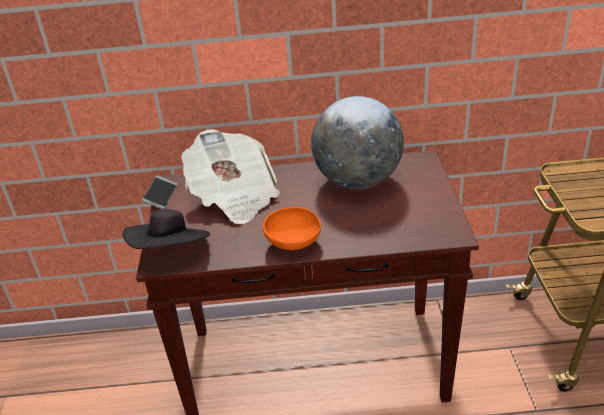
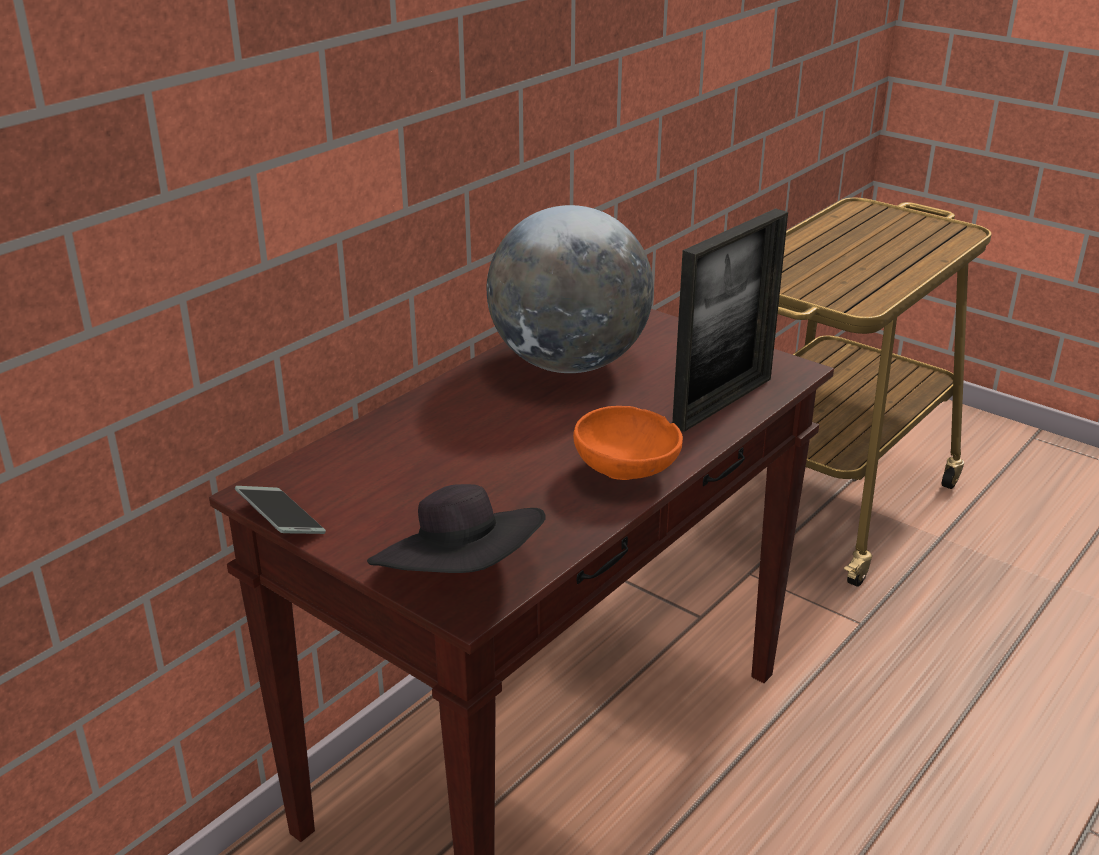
camera: 50 degrees left, 5 degrees down
newspaper [181,129,280,224] -> none
none -> picture frame [672,208,788,432]

